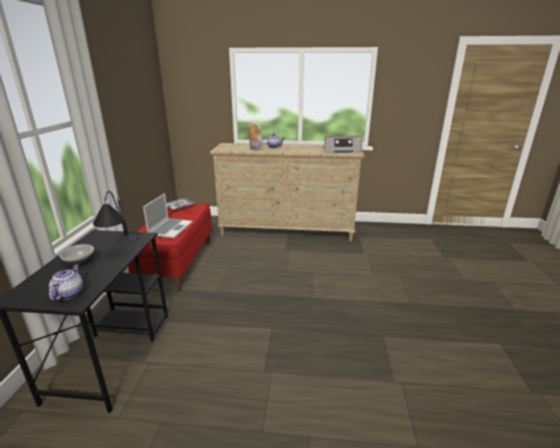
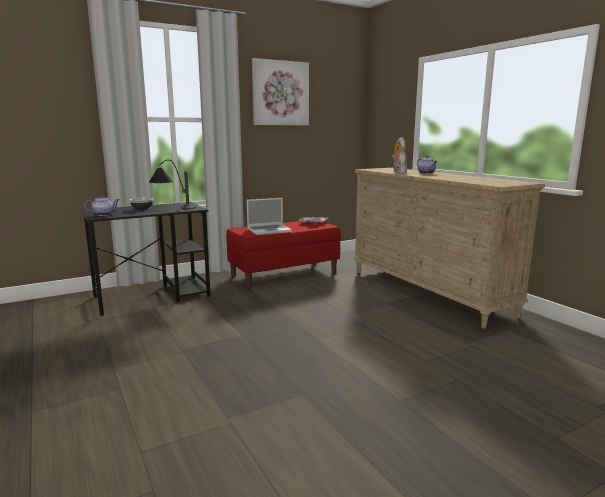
camera: 55 degrees right, 10 degrees down
radio [324,136,362,153] -> none
none -> picture [252,58,309,125]

